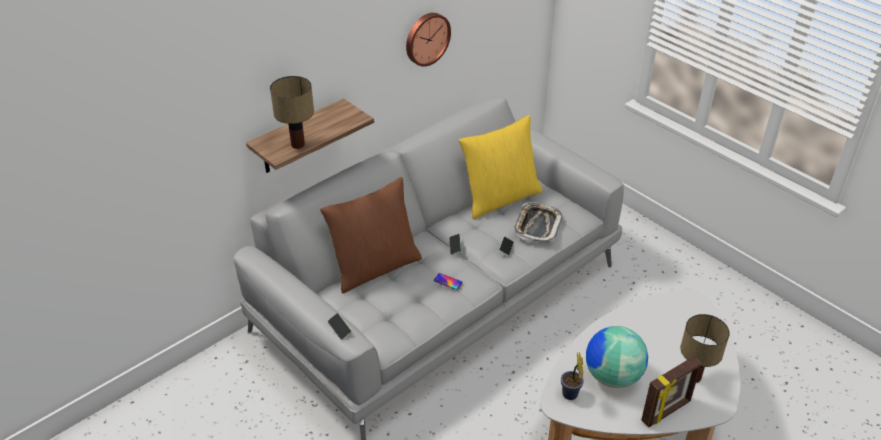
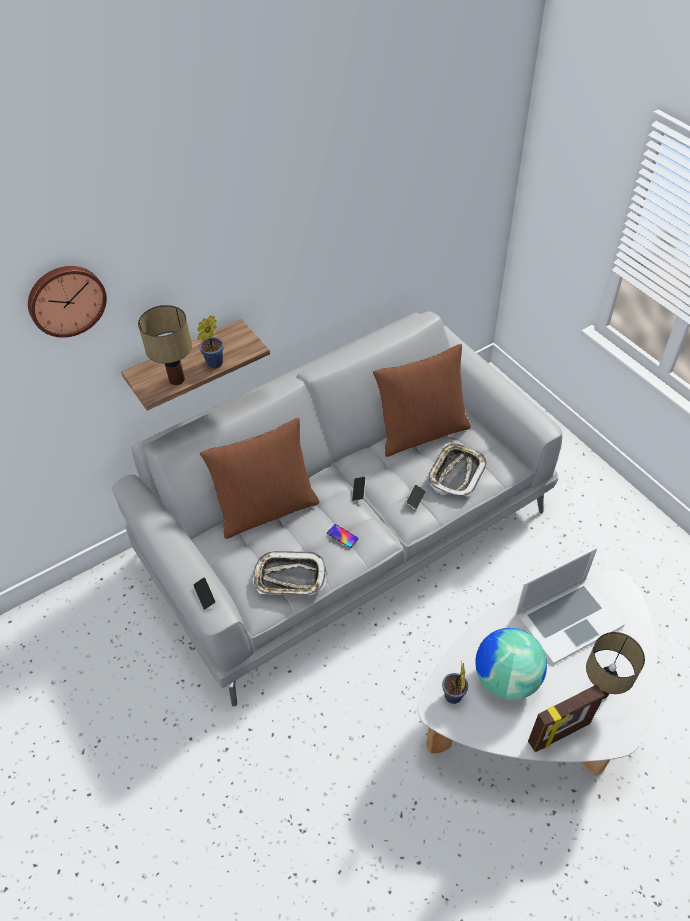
camera: 10 degrees right, 10 degrees up
wall clock [406,13,451,67] -> wall clock moved to [28,266,107,338]
yellow pillow [459,115,542,219] -> brown pillow [373,344,471,457]
none -> potted plant [197,315,224,369]
none -> tray [253,551,328,596]
none -> laptop [516,547,625,664]

